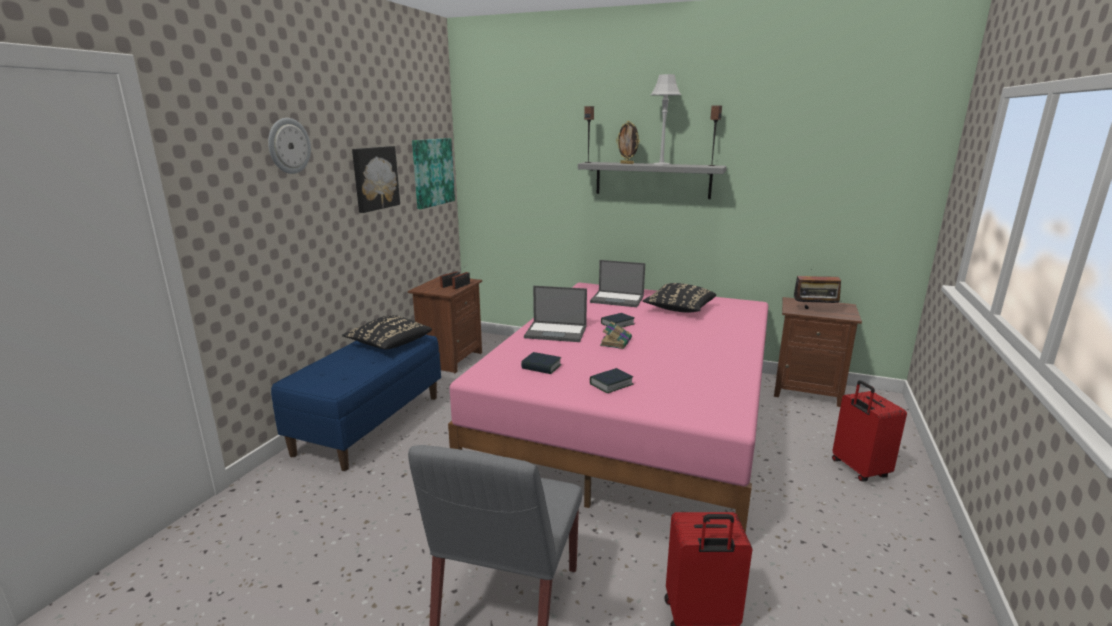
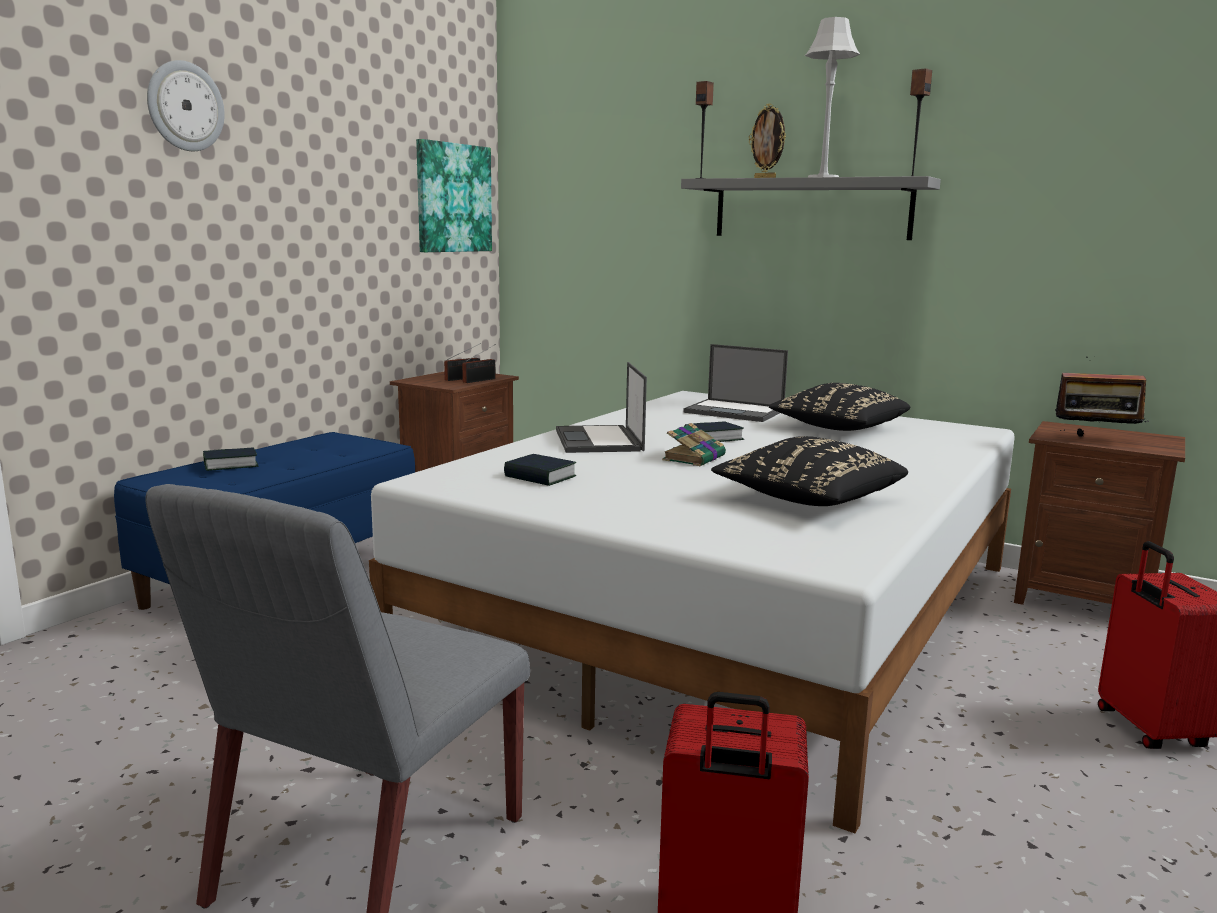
camera: 10 degrees right, 5 degrees down
black pillow [342,315,432,349] -> black pillow moved to [711,436,908,506]
picture [352,146,400,213] -> none
pink bed [448,283,769,533] -> white bed [369,391,1015,833]
laptop [524,286,587,342] -> laptop turned 60 degrees clockwise [556,362,647,453]
book [590,368,634,393] -> book moved to [203,447,259,471]

